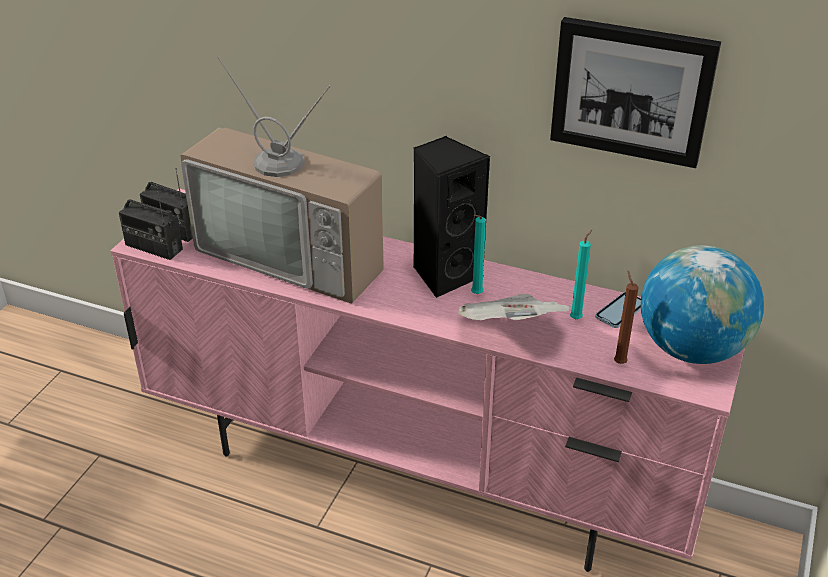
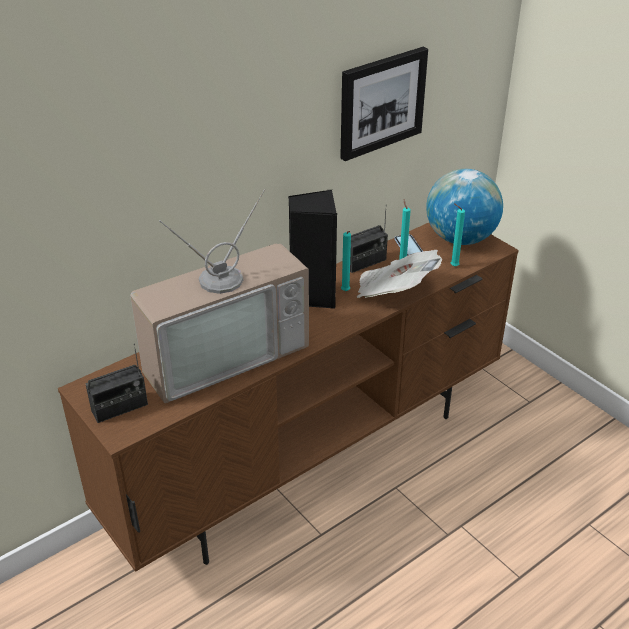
camera: 60 degrees left, 0 degrees up
pink tv stand [111,189,745,572] -> brown tv stand [58,223,519,572]
radio [119,185,183,260] -> radio moved to [350,209,388,273]
brown candle [614,271,639,364] -> turquoise candle [451,204,465,267]

